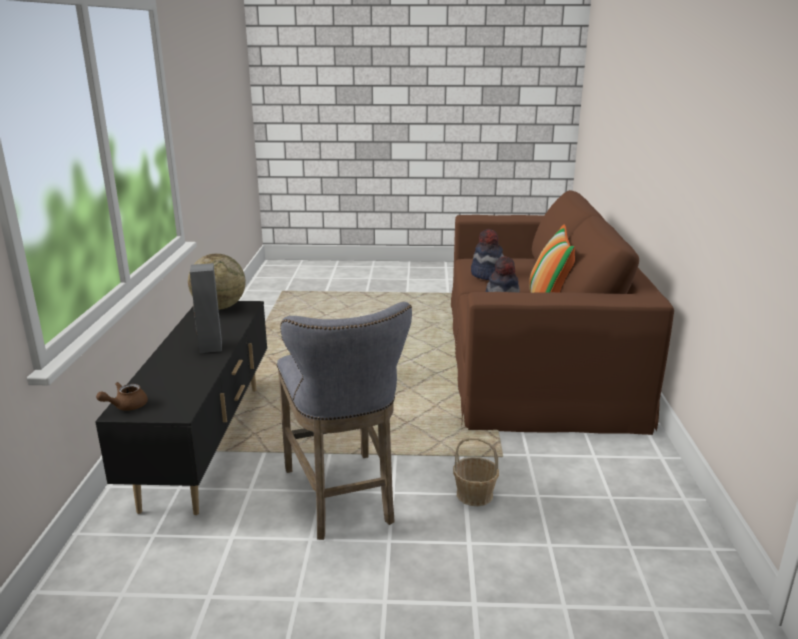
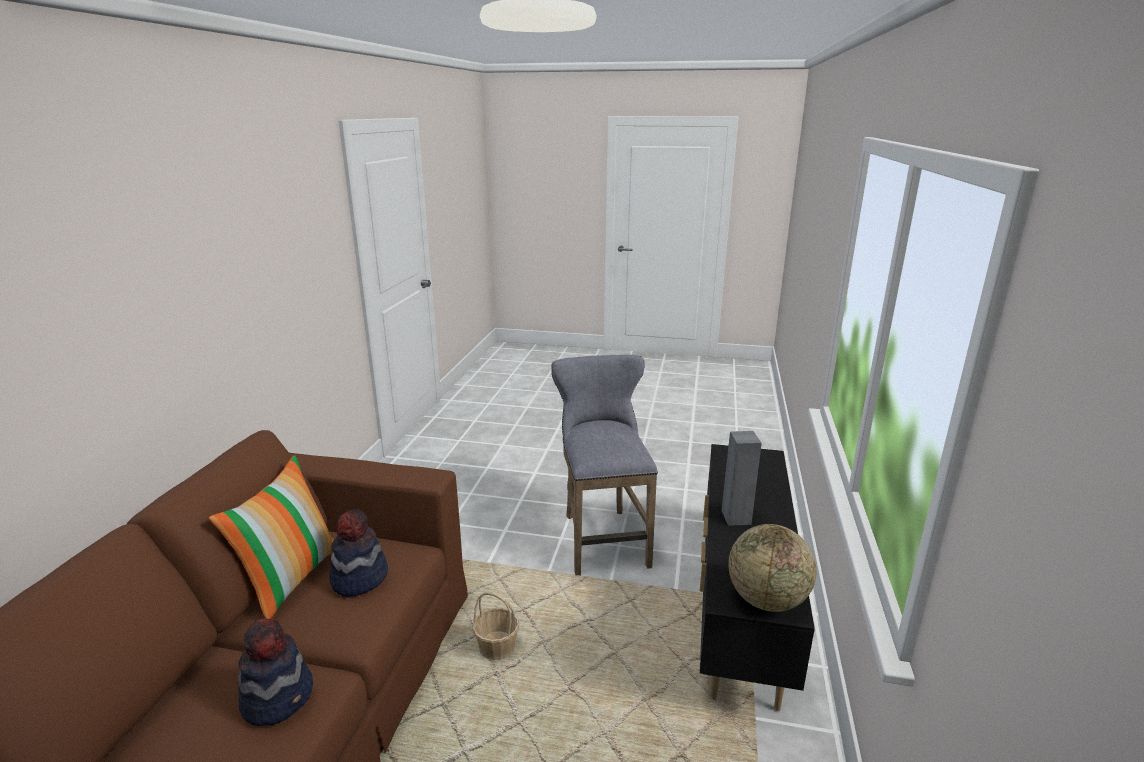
camera: 170 degrees left, 0 degrees up
brown teapot [96,382,148,411] -> none
basket [453,437,499,506] -> basket moved to [472,592,519,660]

